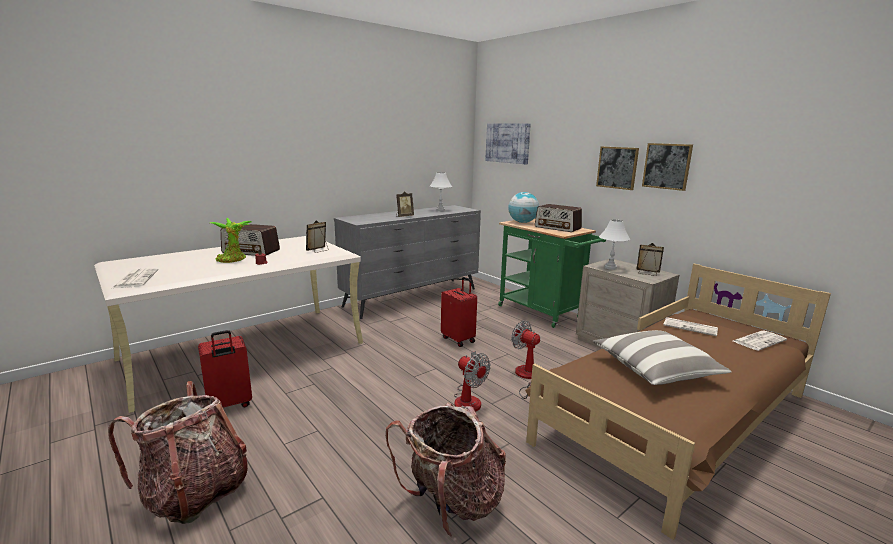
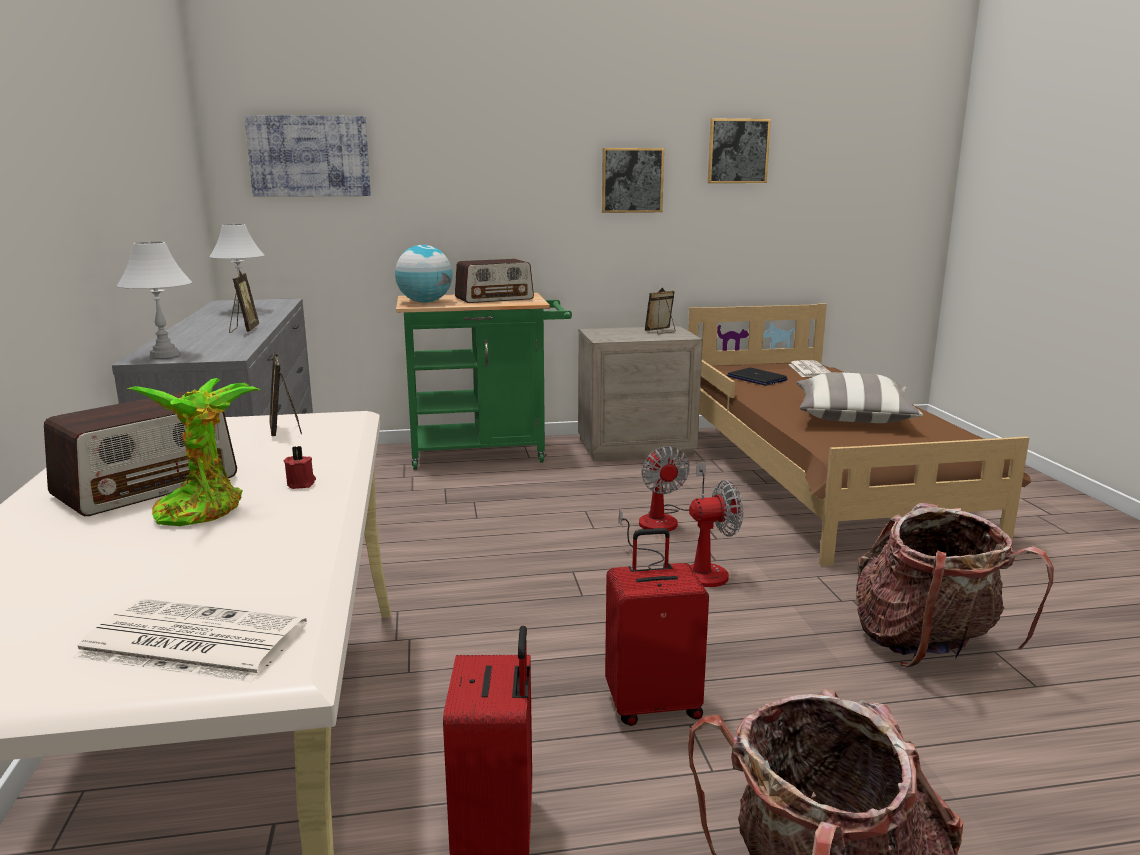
camera: 60 degrees left, 0 degrees up
red suitcase [441,277,477,347] -> red suitcase moved to [605,528,709,726]
fan [511,321,540,399] -> fan turned 90 degrees counterclockwise [639,446,706,531]
picture [596,146,639,190] -> picture moved to [708,118,771,183]
white table lamp [599,220,630,270] -> white table lamp moved to [117,242,192,358]
newspaper [664,317,718,336] -> laptop [727,368,787,386]

